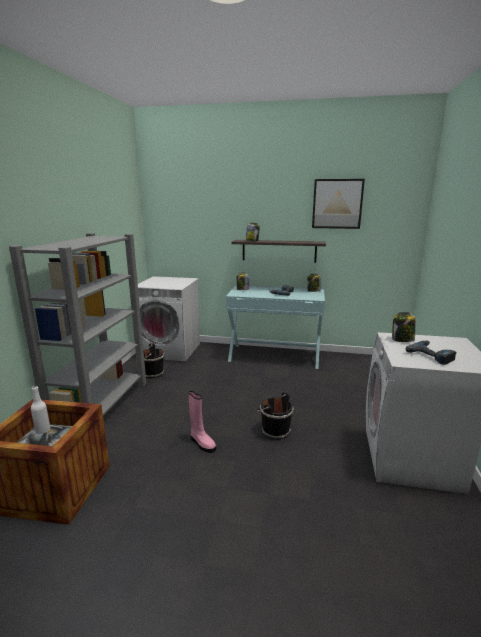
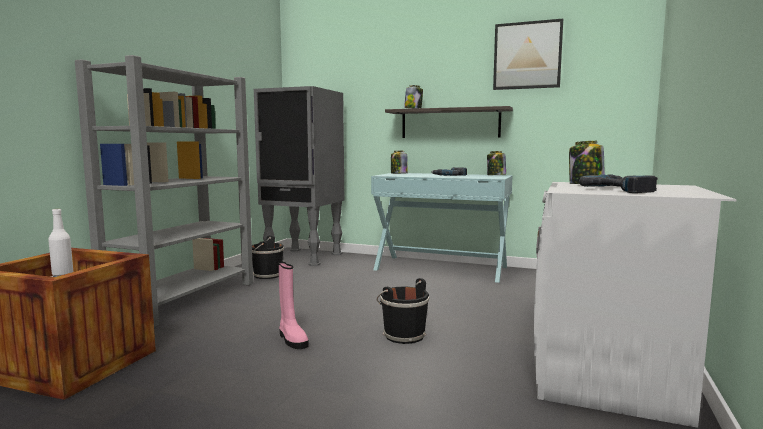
camera: 10 degrees right, 10 degrees down
white washing machine [138,276,200,362] -> grey cabinet [254,86,344,266]

